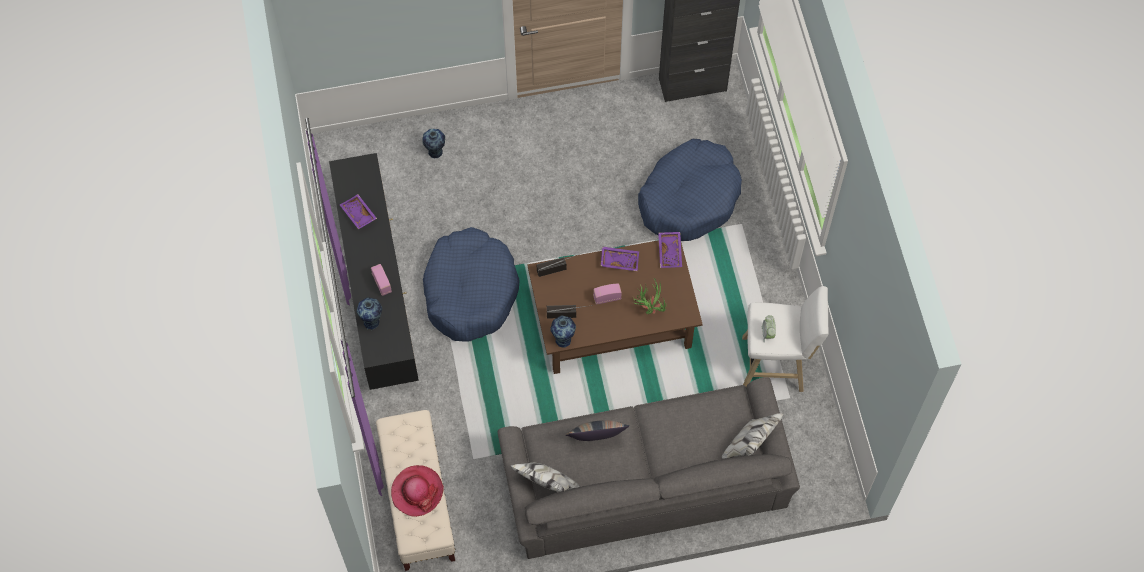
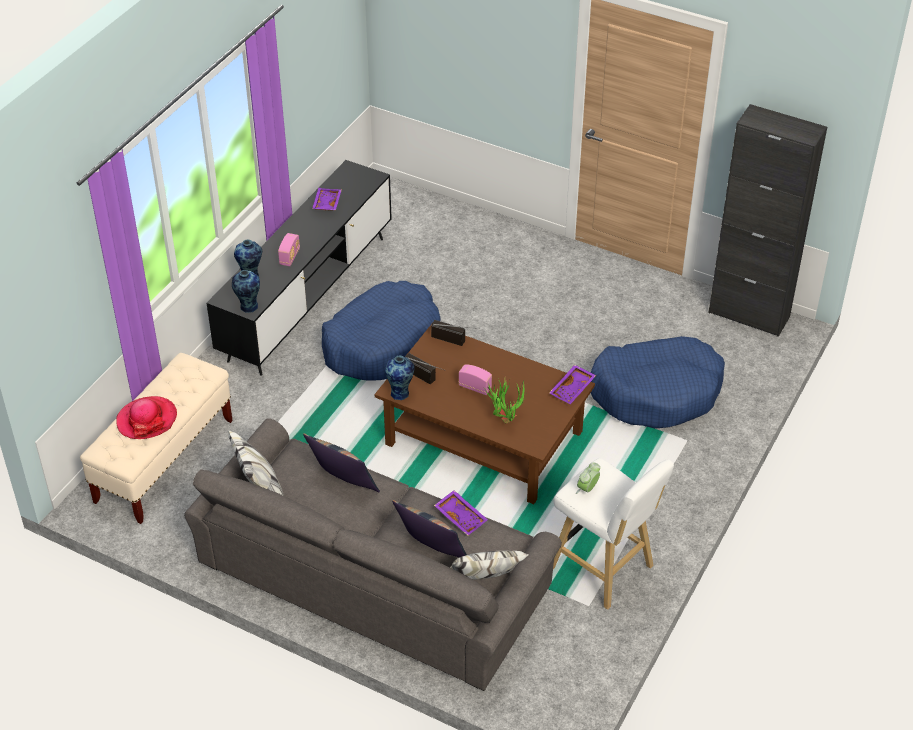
camera: 40 degrees right, 20 degrees down
vase [422,129,445,158] -> vase moved to [232,270,260,313]
purple tray [601,246,639,271] -> purple tray moved to [434,490,488,536]
none -> pillow [392,500,467,558]

